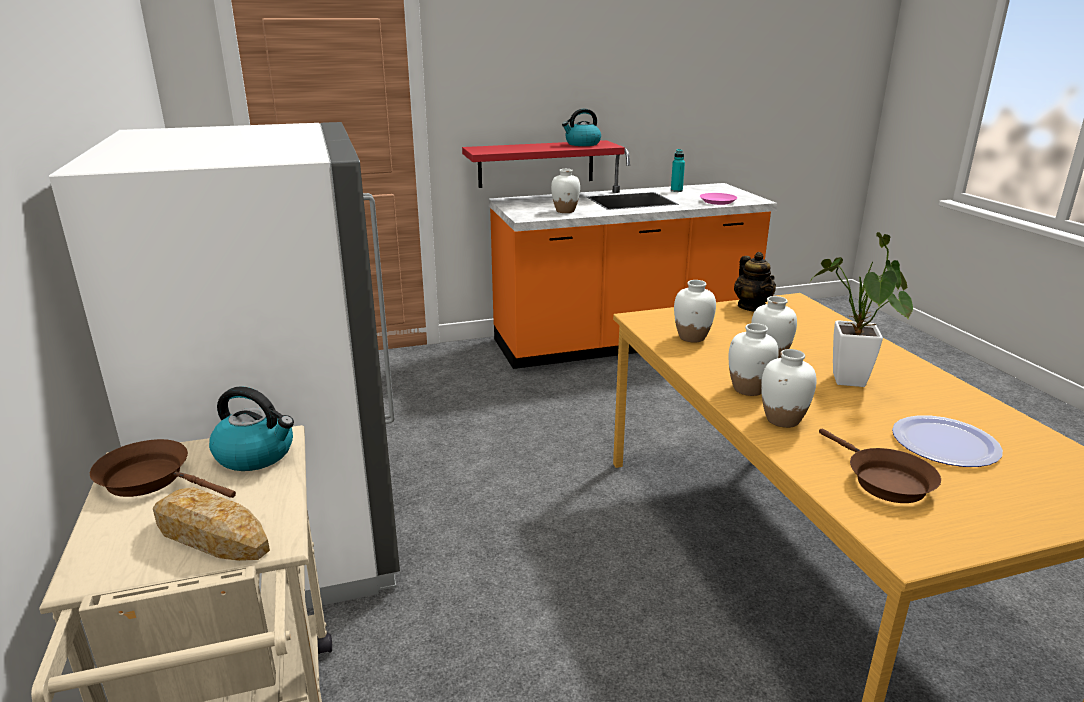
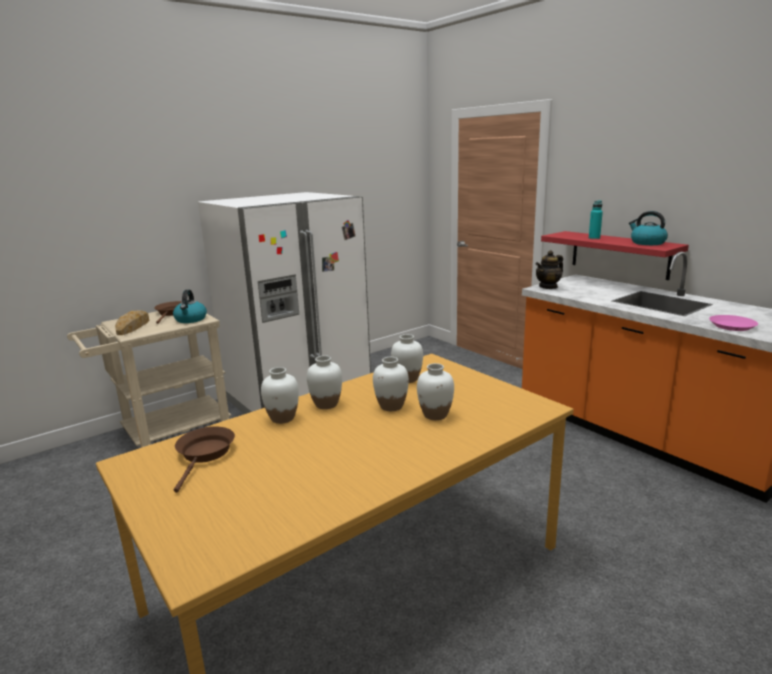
camera: 70 degrees right, 5 degrees down
white vase [551,169,580,213] -> white vase moved to [417,363,454,420]
turquoise bottle [671,149,685,192] -> turquoise bottle moved to [589,200,603,239]
teapot [734,252,776,312] -> teapot moved to [536,250,563,289]
potted plant [810,232,913,387] -> none
brown frying pan [819,429,941,503] -> brown frying pan turned 135 degrees clockwise [174,426,235,493]
plate [892,415,1003,467] -> none

